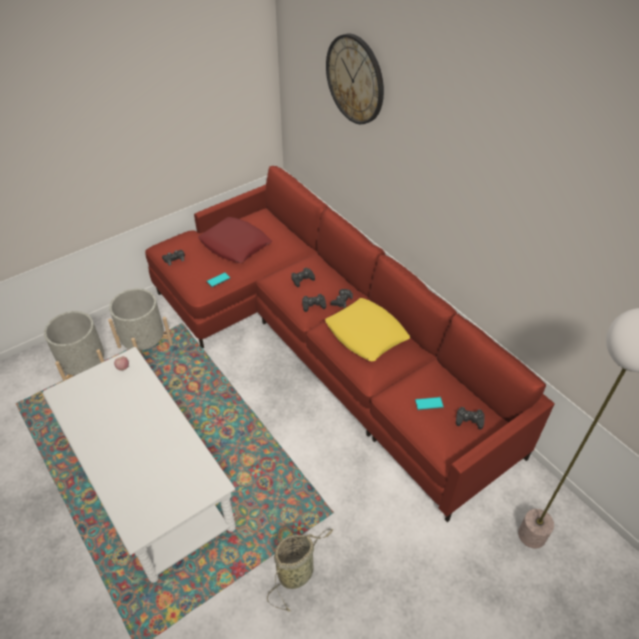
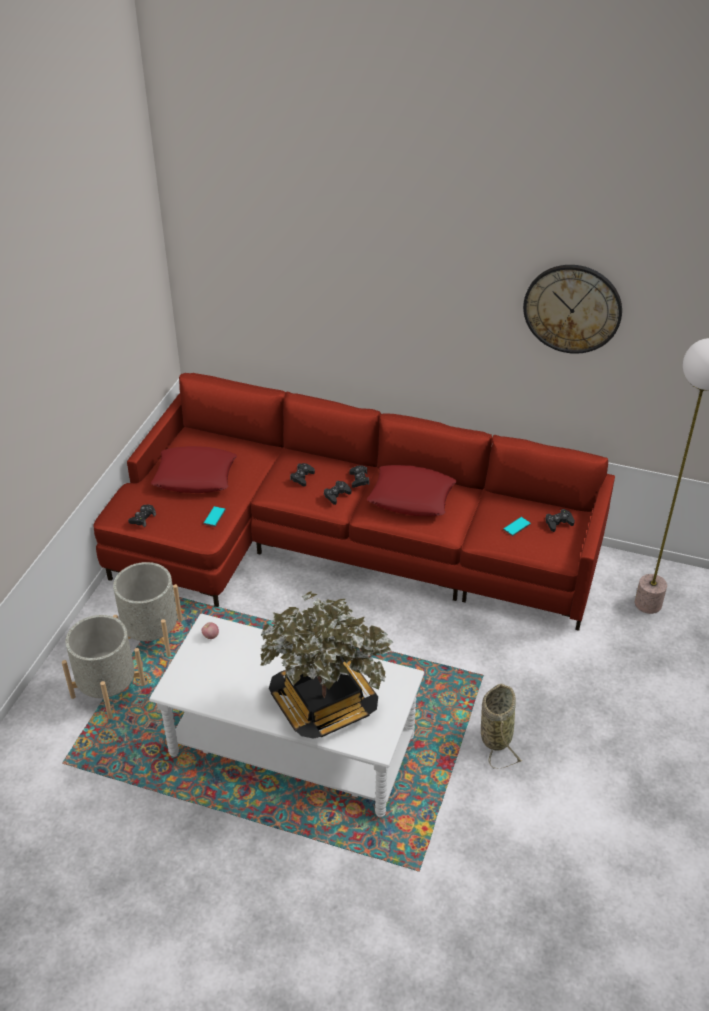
camera: 35 degrees left, 5 degrees down
yellow pillow [325,298,410,361] -> red pillow [367,465,457,516]
wall clock [326,34,384,124] -> wall clock moved to [523,265,622,354]
none -> potted plant [260,591,394,739]

